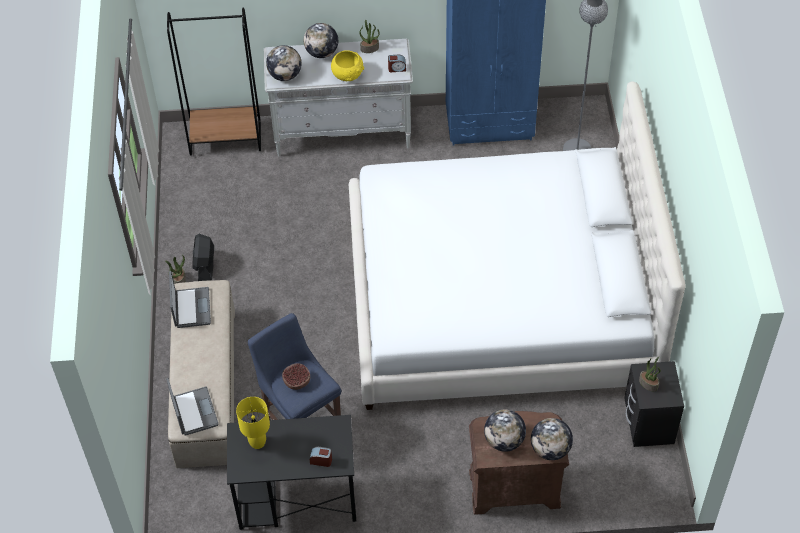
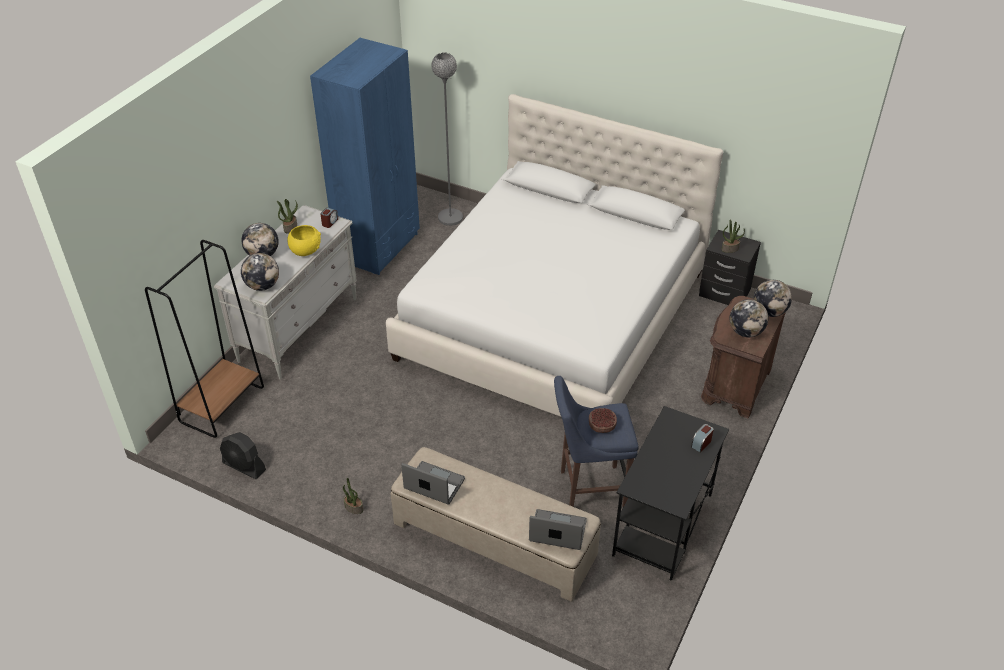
camera: 60 degrees left, 10 degrees down
black fan [192,234,214,281] -> black fan moved to [220,432,266,479]
yellow table lamp [236,397,270,449] -> none

